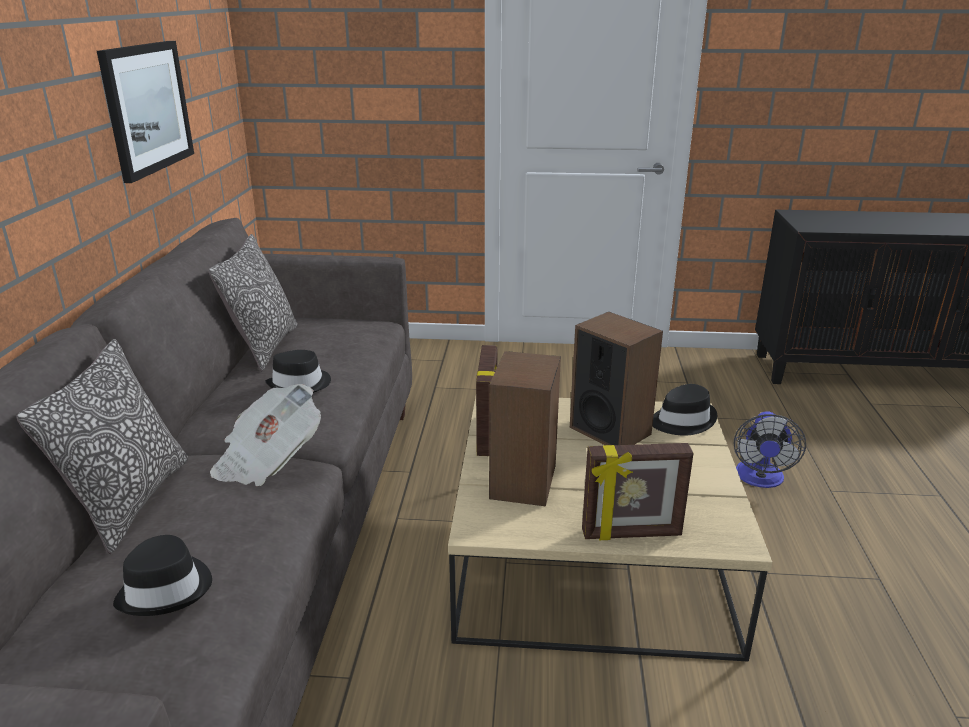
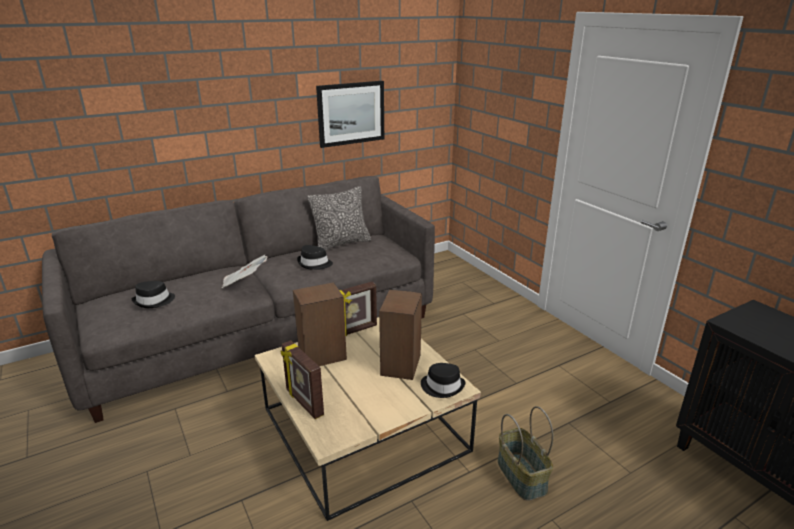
camera: 55 degrees right, 0 degrees up
pillow [16,339,188,554] -> none
fan [734,411,806,488] -> basket [498,406,554,501]

